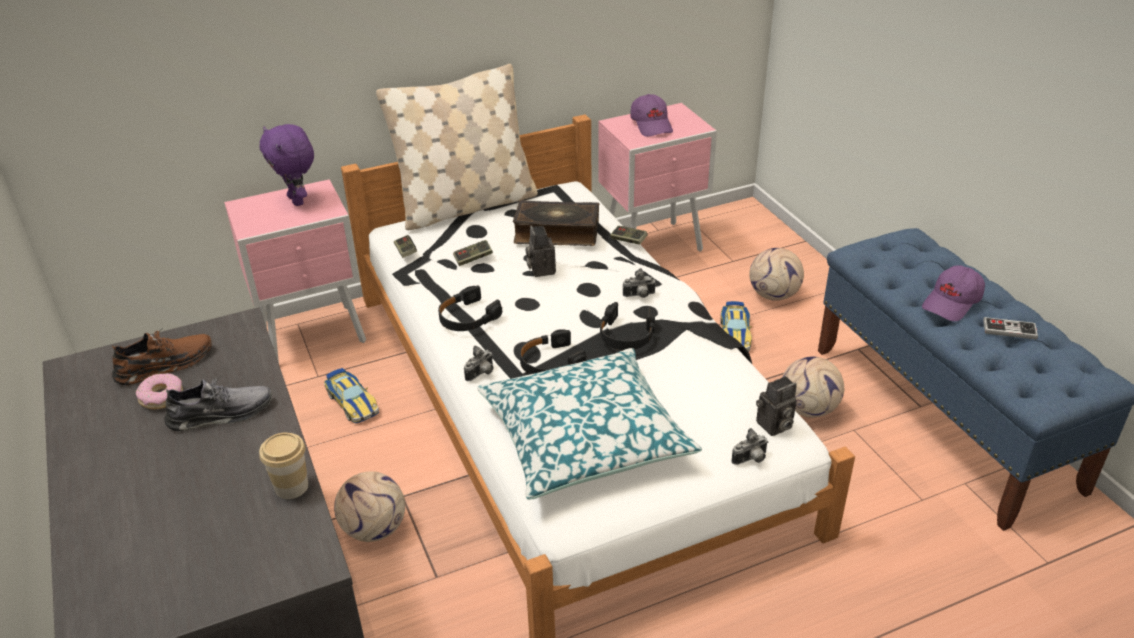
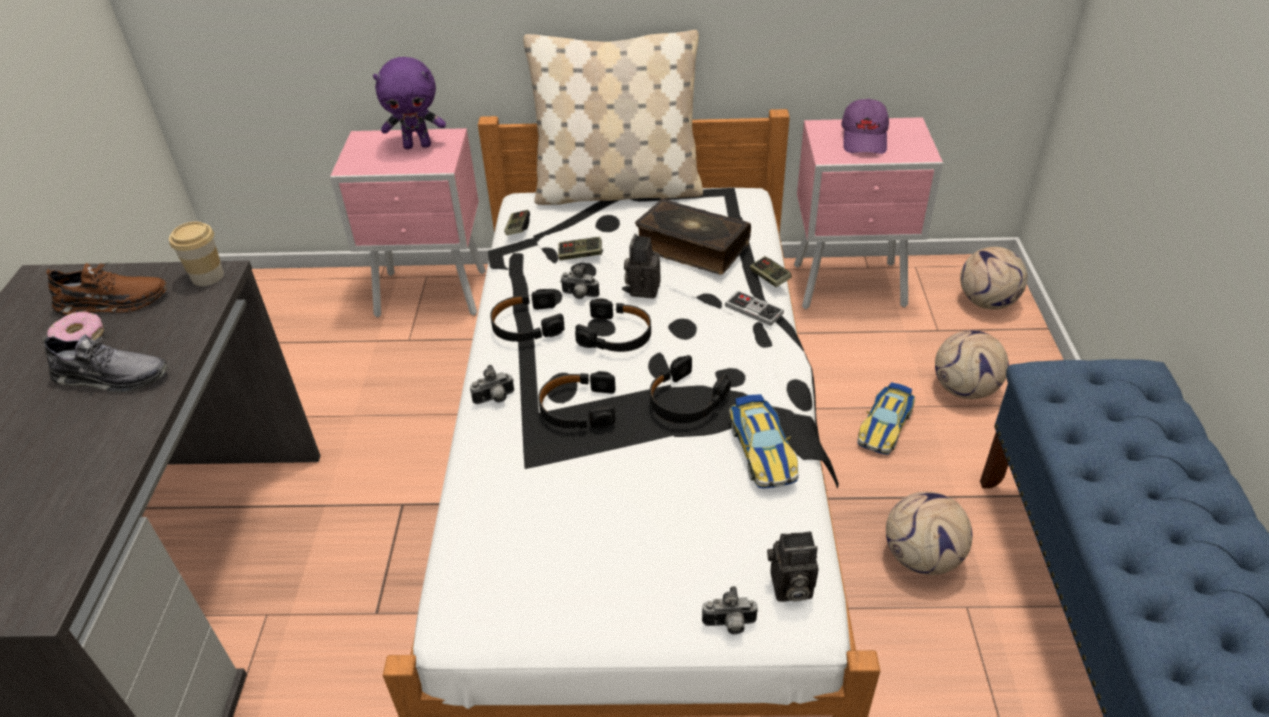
camera: 25 degrees right, 5 degrees up
cup [259,433,308,499] -> cup moved to [169,222,224,286]
purple plush toy [260,124,314,206] -> purple plush toy turned 90 degrees counterclockwise [373,57,446,149]
toy car [324,368,379,423] -> toy car moved to [729,394,799,488]
football [334,471,405,542] -> football moved to [960,247,1028,309]
pillow [477,348,702,500] -> none
camera [623,268,656,298] -> camera moved to [560,264,599,299]
purple cap [922,265,985,321] -> none
game controller [983,317,1038,340] -> game controller moved to [725,291,784,326]
none -> black headphones [575,298,651,352]

